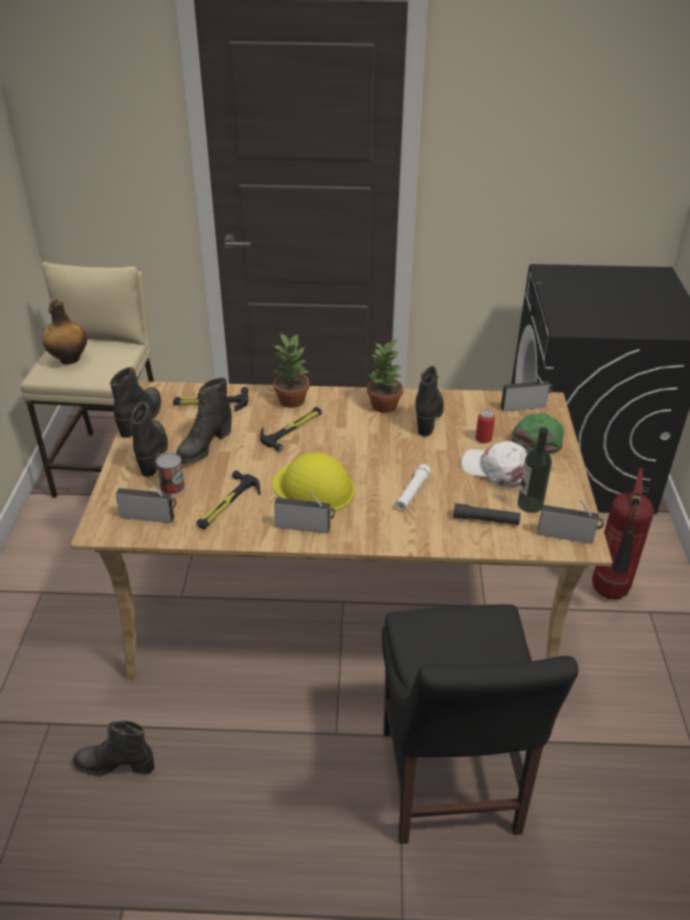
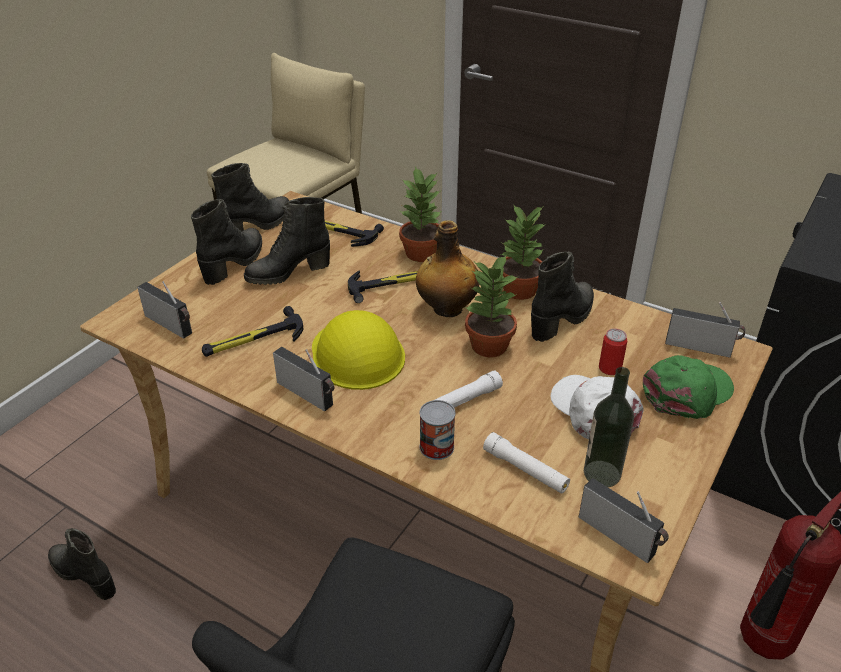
camera: 30 degrees right, 0 degrees up
bottle [43,299,87,364] -> bottle moved to [416,220,480,317]
can [156,453,185,495] -> can moved to [420,400,456,460]
black flashlight [453,503,520,525] -> white flashlight [483,432,570,494]
none -> potted plant [464,254,519,357]

